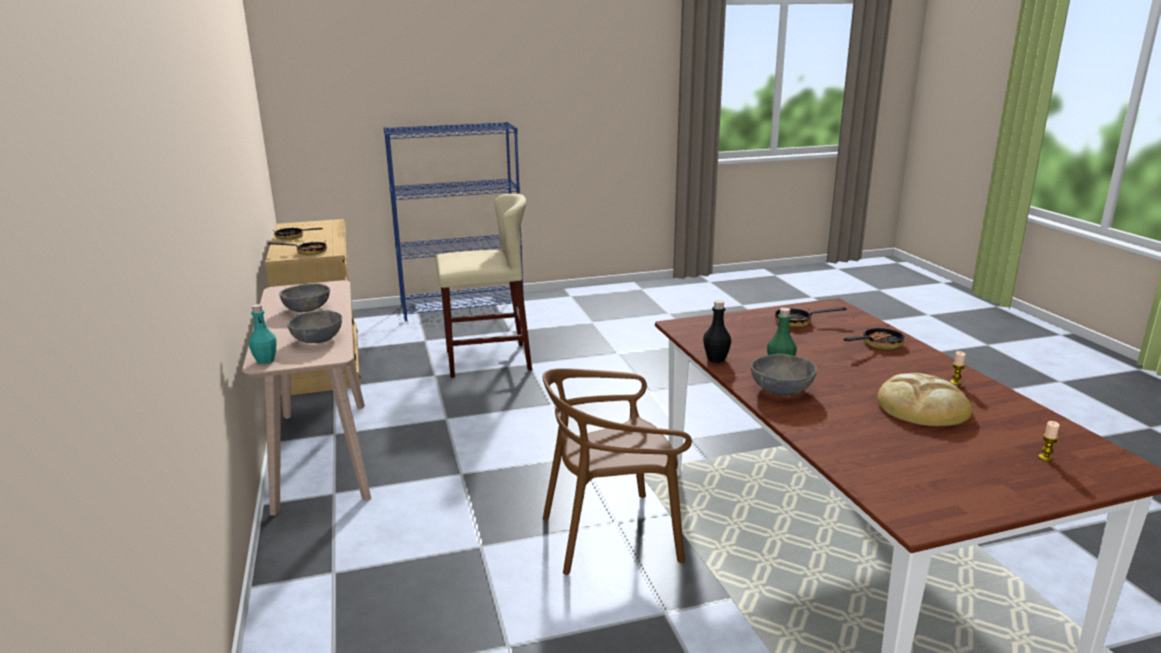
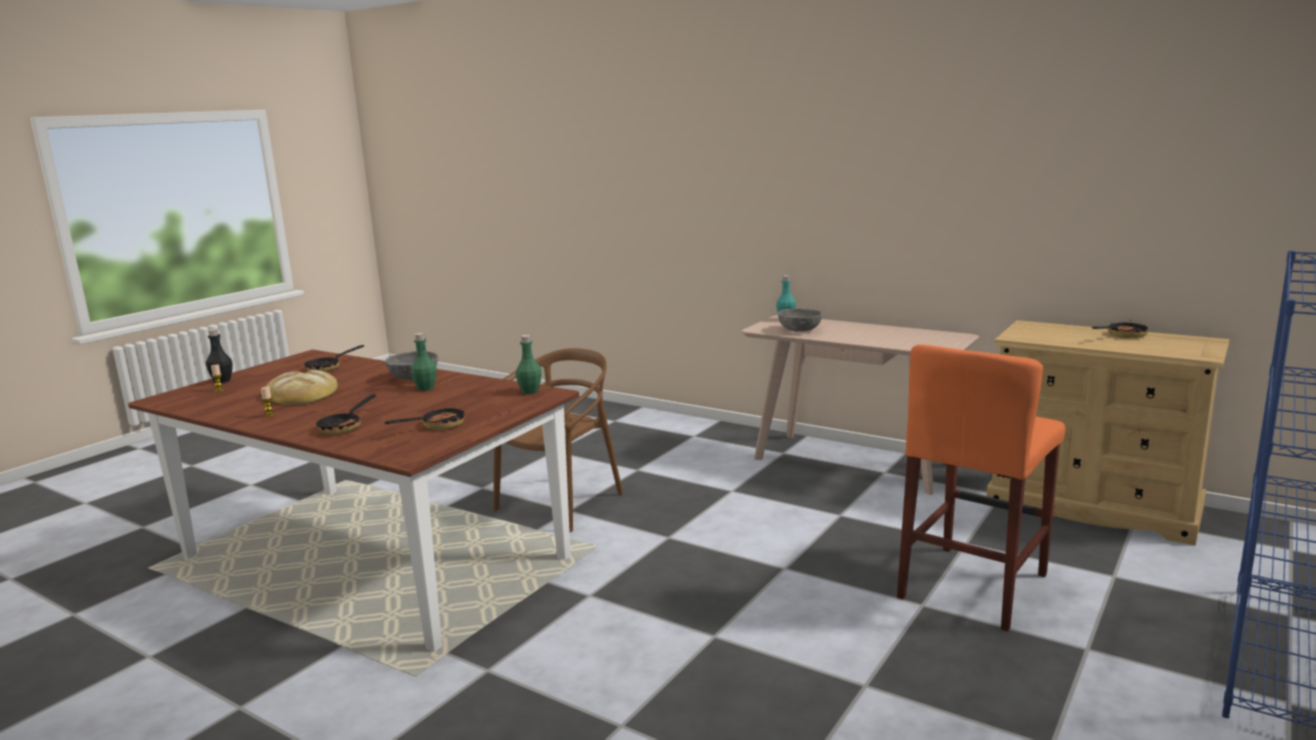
camera: 140 degrees right, 5 degrees down
frying pan [268,241,327,255] -> frying pan moved to [304,345,364,372]
grey bowl [279,283,330,312] -> none
beige stool [436,194,532,378] -> orange stool [897,344,1065,632]
black bottle [703,300,731,363] -> black bottle moved to [206,329,232,383]
none -> green bottle [516,335,542,394]

